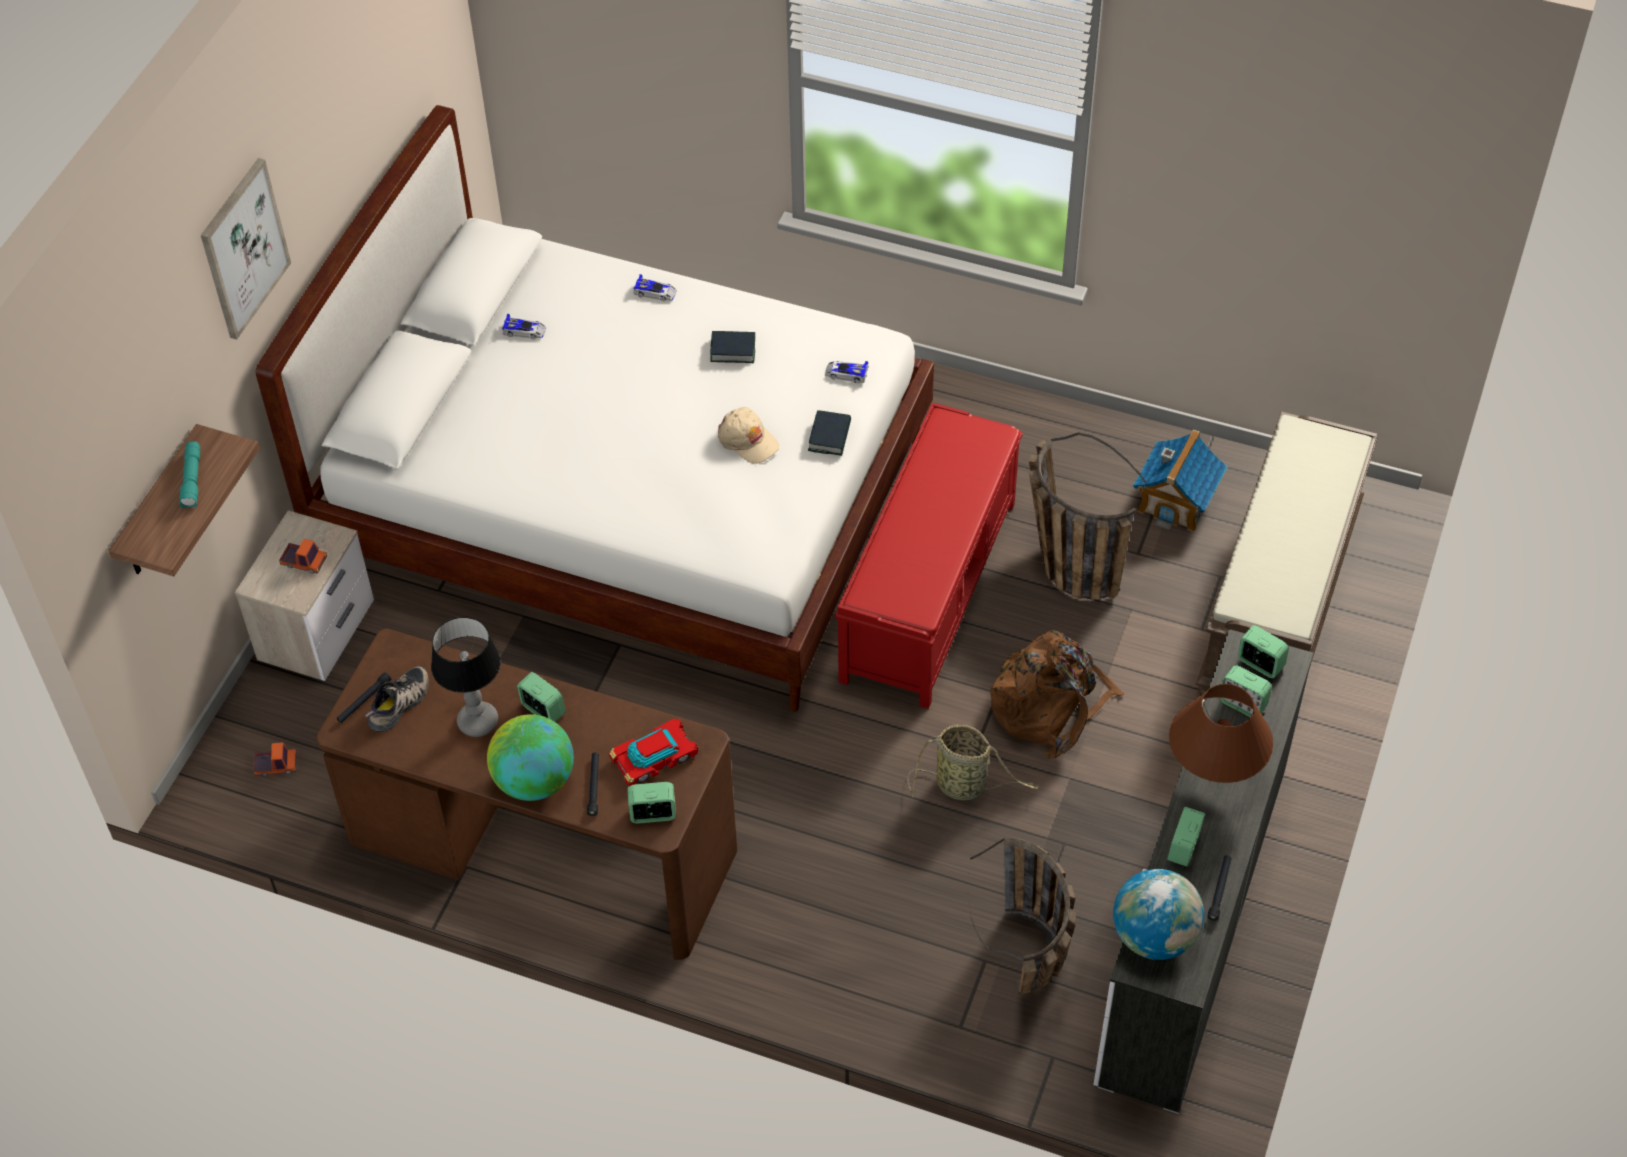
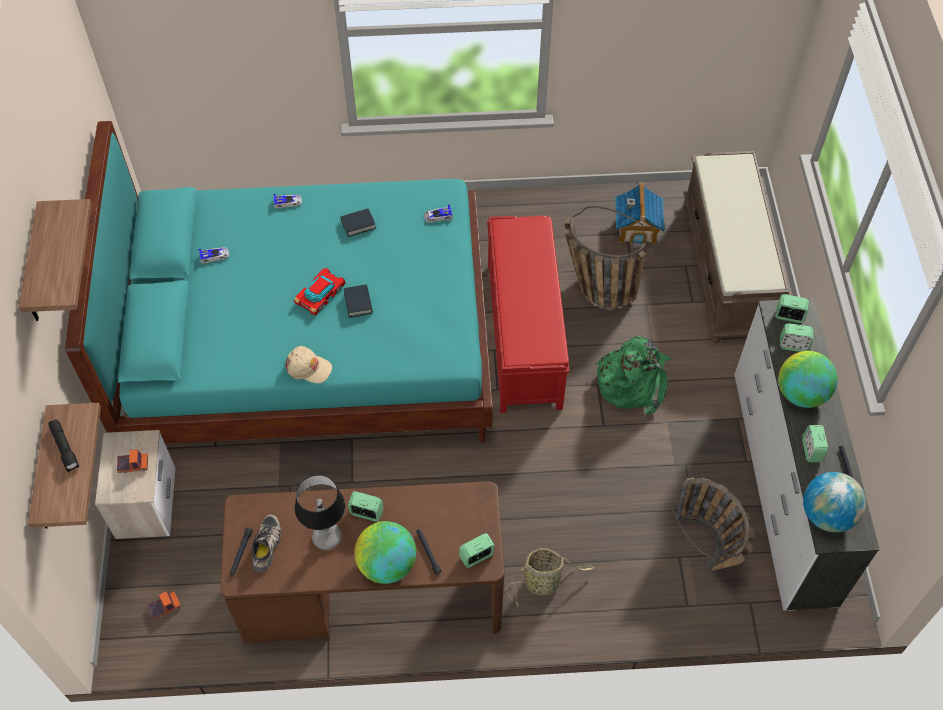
camera: 25 degrees left, 5 degrees up
turquoise flashlight [179,441,200,508] -> black flashlight [49,419,79,472]
picture [201,158,291,340] -> shelf [19,199,92,321]
white bed [256,105,934,712] -> turquoise bed [65,121,493,444]
toy car [609,718,698,786] -> toy car moved to [294,268,345,315]
beige cap [718,407,779,464] -> beige cap moved to [285,346,332,383]
book [808,410,851,456] -> book moved to [344,285,373,318]
basket [908,724,1038,800] -> basket moved to [506,548,594,607]
brown backpack [990,630,1124,759] -> green backpack [595,336,671,415]
brown table lamp [1169,684,1273,783] -> globe [778,351,838,408]

